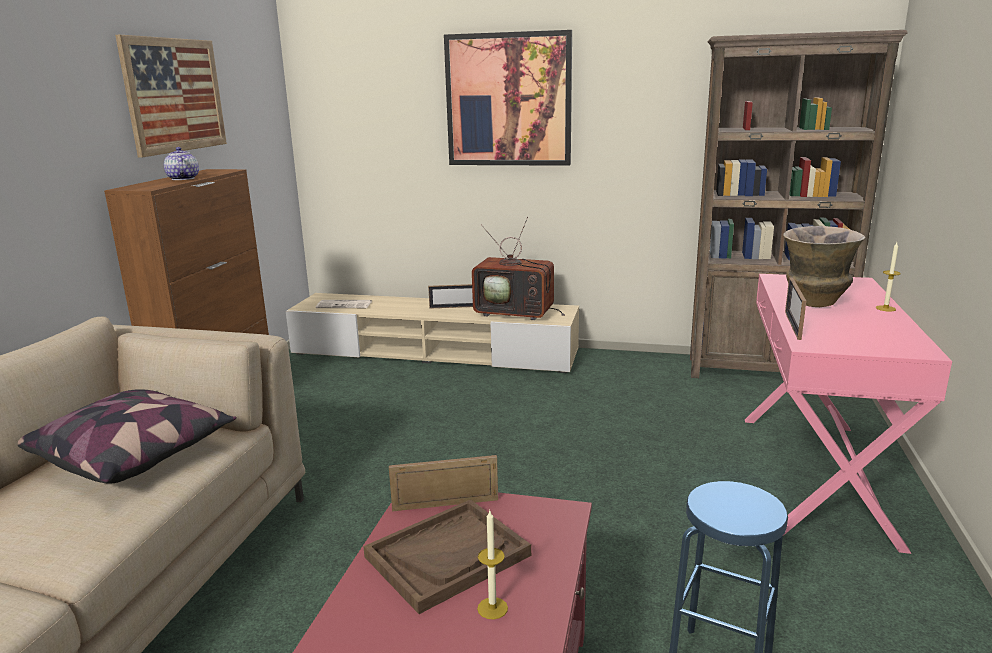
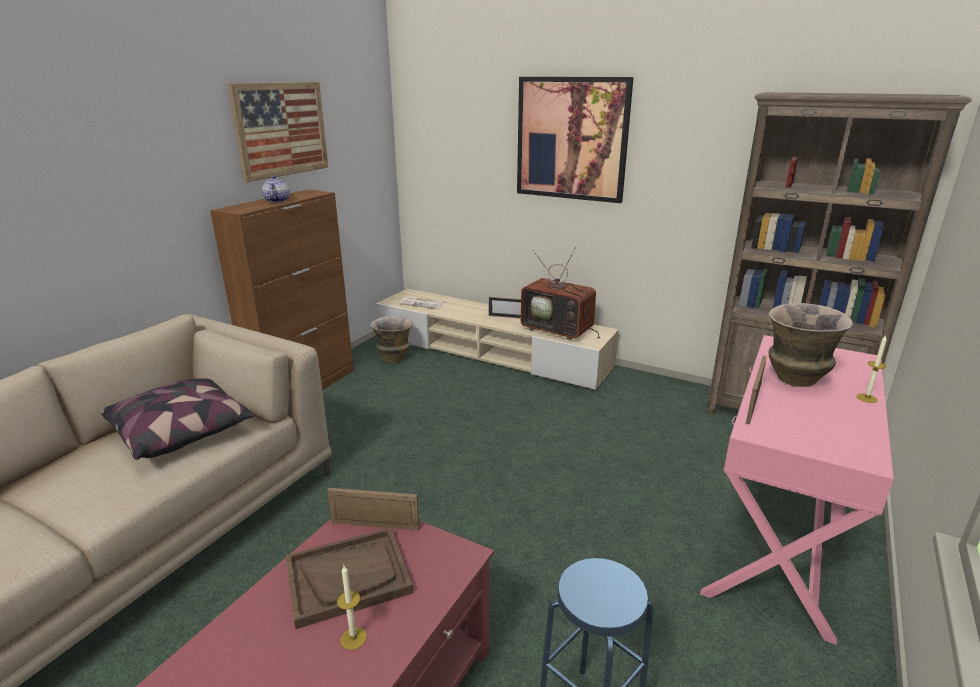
camera: 15 degrees right, 5 degrees up
none -> vase [370,316,413,363]

